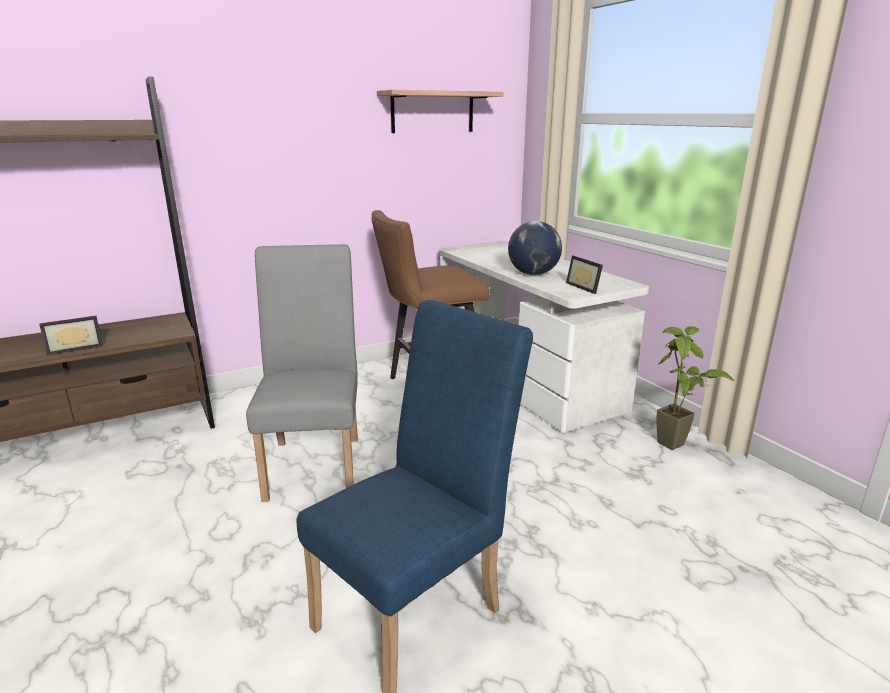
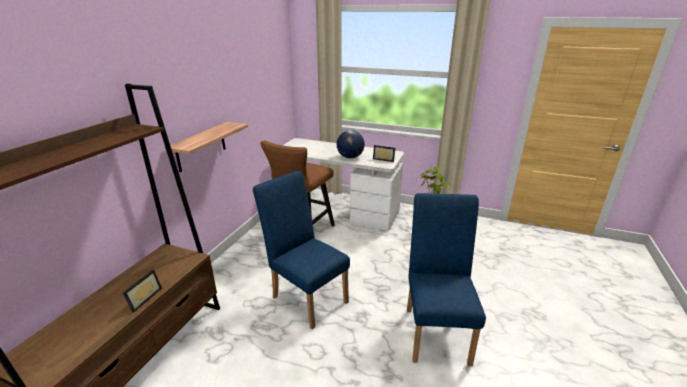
camera: 40 degrees left, 5 degrees up
grey chair [246,244,358,502] -> blue chair [253,170,350,329]
shelf [377,90,504,133] -> shelf moved to [165,122,248,172]

